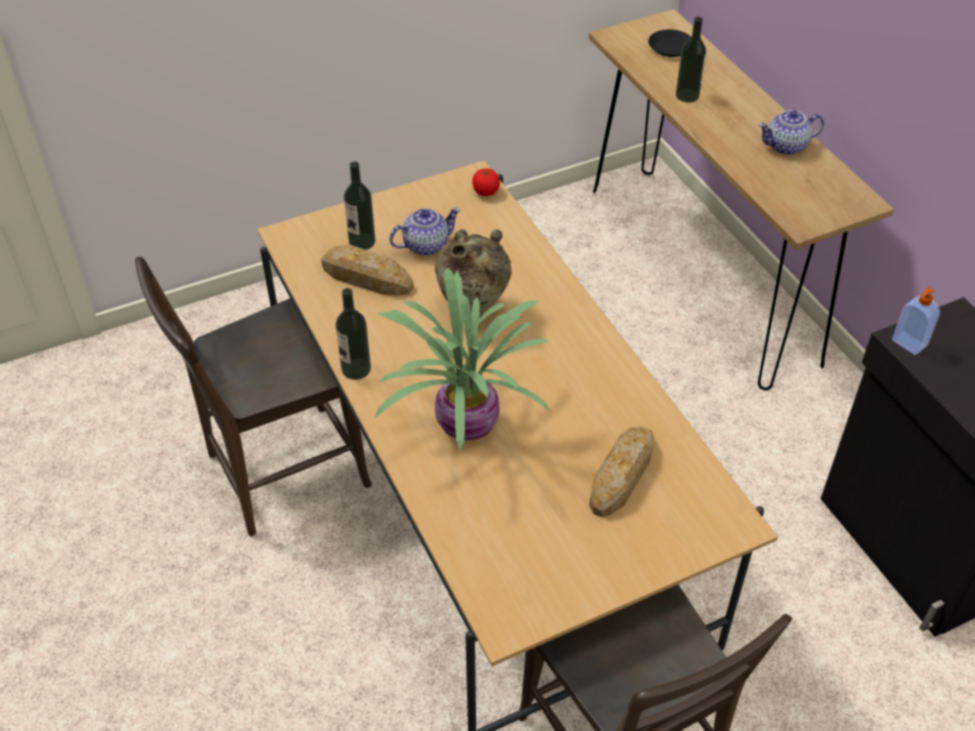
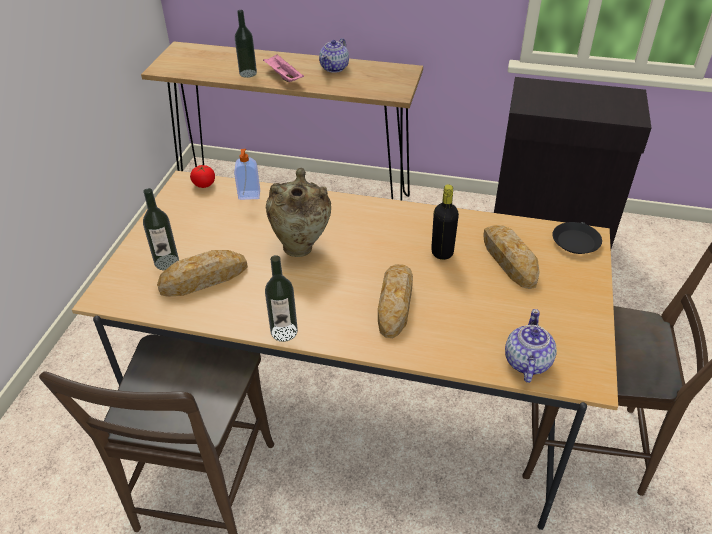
camera: 50 degrees left, 5 degrees down
potted plant [374,268,551,452] -> bread [378,264,413,338]
teapot [389,207,461,256] -> teapot moved to [505,309,557,383]
black plate [648,29,691,57] -> black plate moved to [552,222,602,254]
soap dispenser [892,287,940,355] -> soap dispenser moved to [234,149,260,200]
none -> pink tray [263,54,304,82]
none -> black bottle [431,184,459,260]

